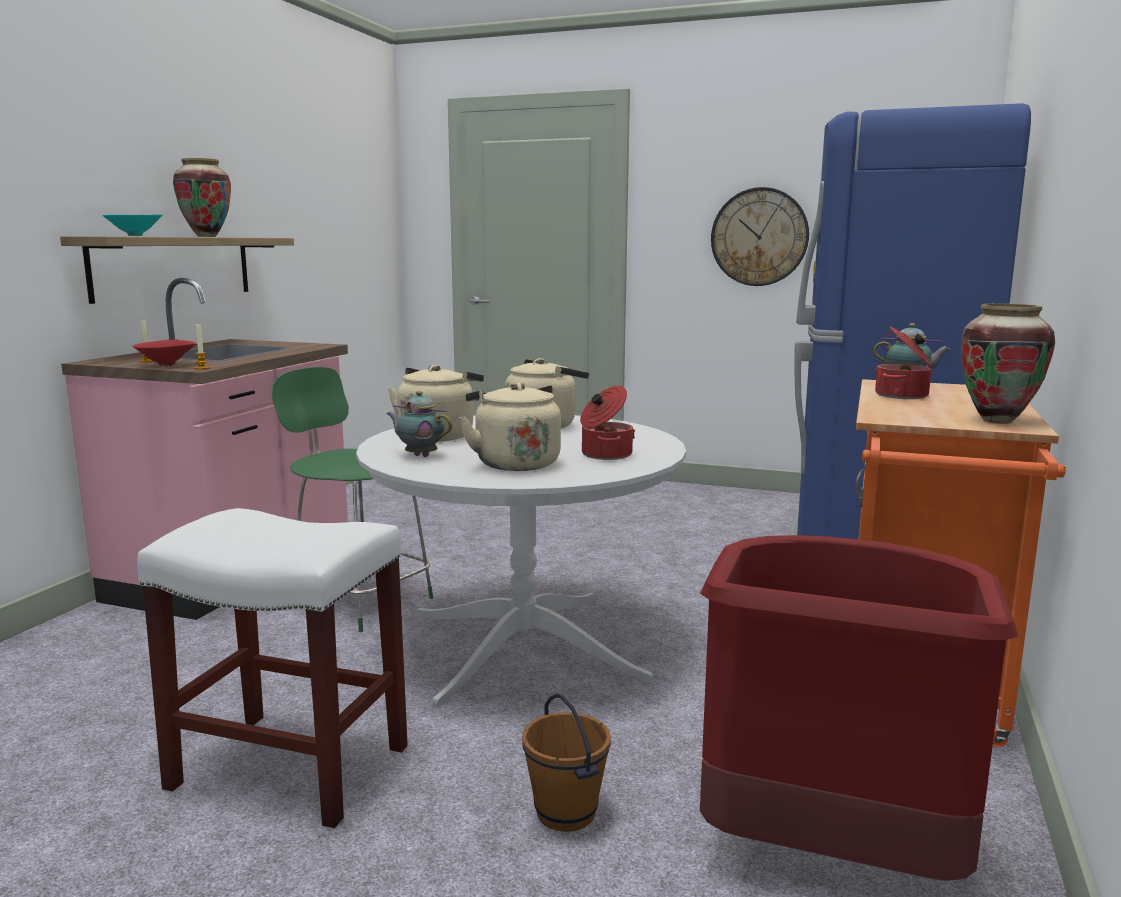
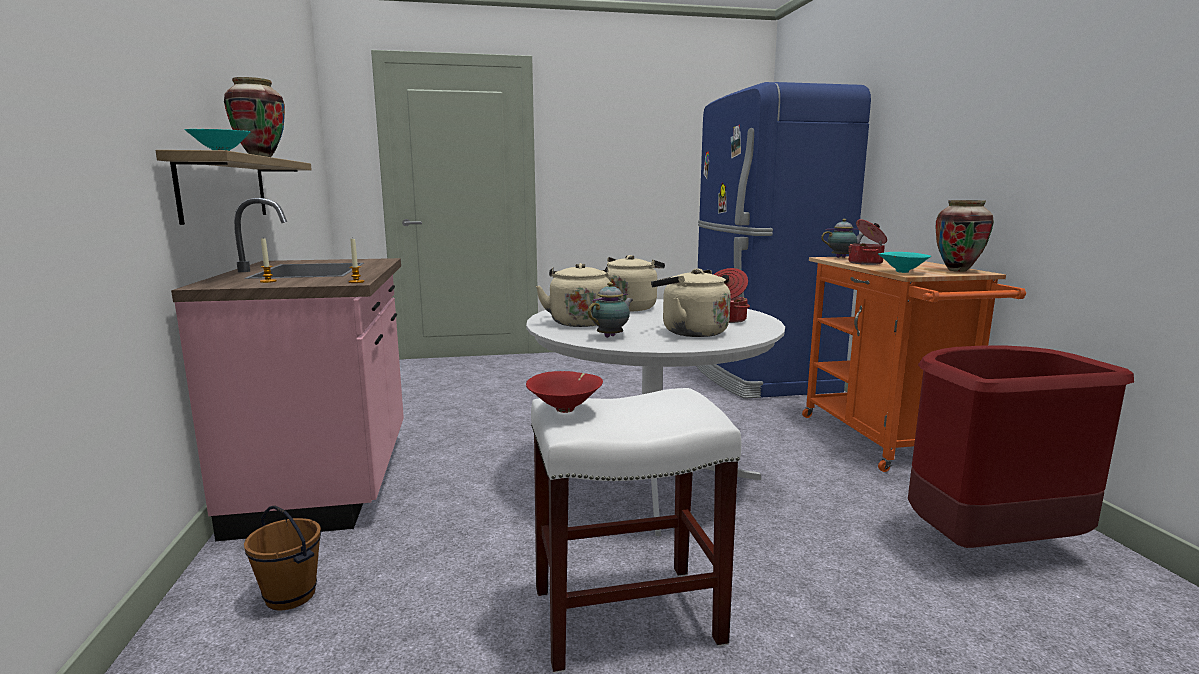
camera: 30 degrees left, 0 degrees up
red bowl [132,340,197,367] -> red bowl moved to [526,371,603,413]
green chair [271,367,433,632] -> none
teapot [386,391,452,457] -> teapot turned 135 degrees clockwise [588,282,633,338]
brown bucket [522,693,611,832] -> brown bucket moved to [244,506,321,610]
wall clock [711,187,809,286] -> none
none -> turquoise bowl [878,252,931,273]

